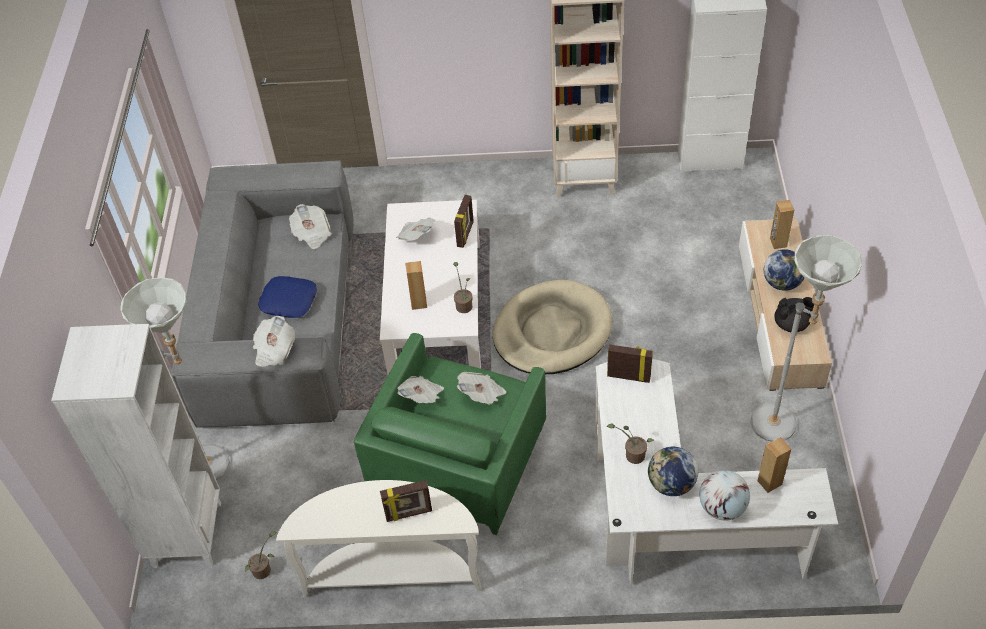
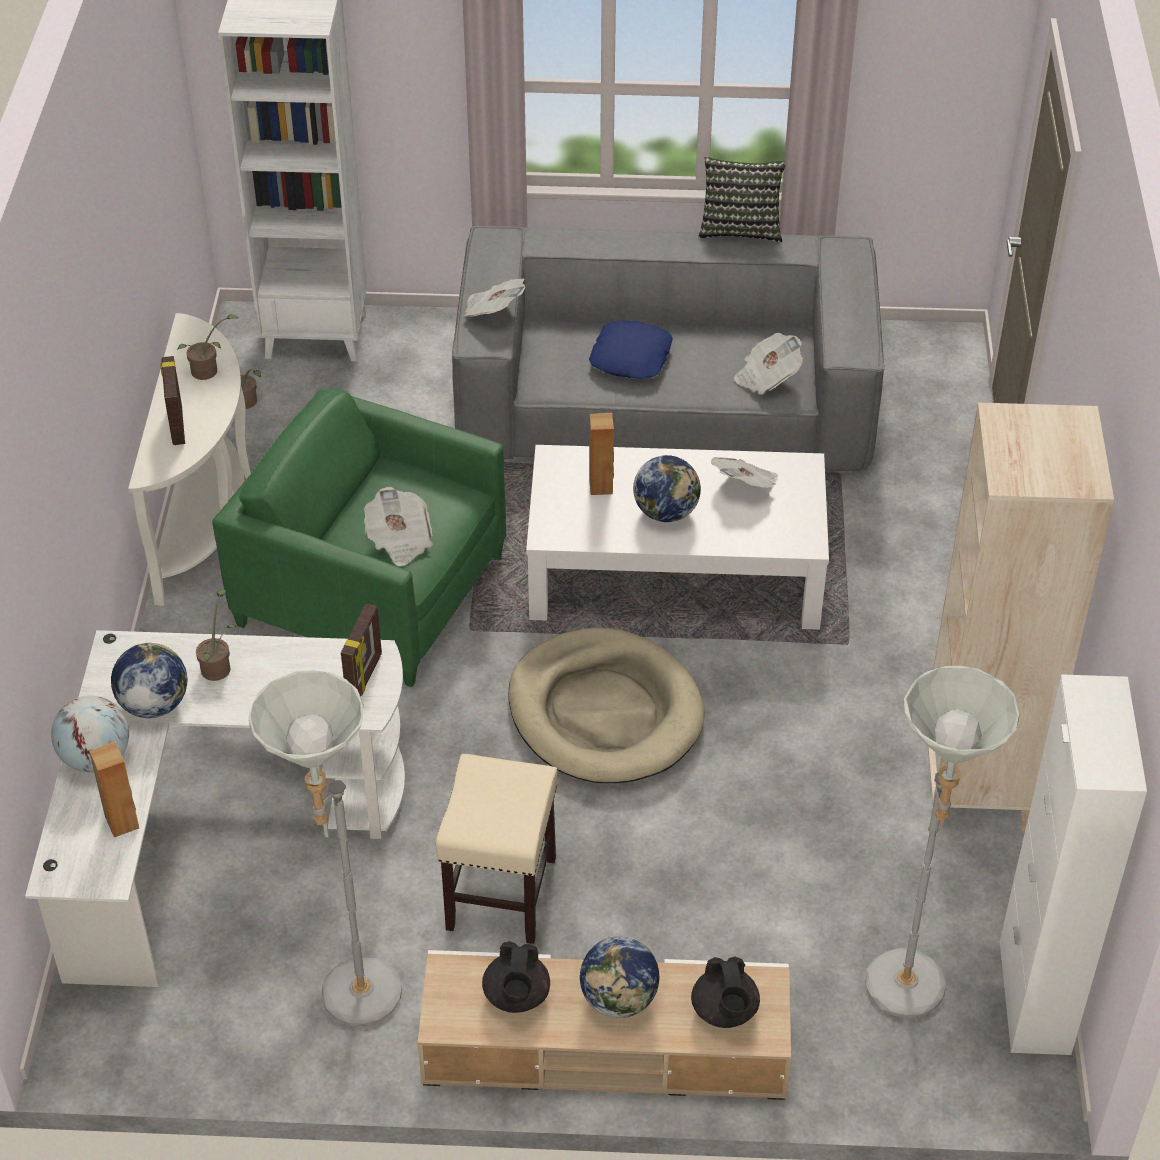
camera: 90 degrees right, 5 degrees down
grey floor lamp [120,277,230,480] -> grey floor lamp moved to [865,666,1019,1018]
newspaper [397,376,444,403] -> none
potted plant [453,262,473,313] -> potted plant moved to [177,314,238,380]
picture frame [454,195,474,248] -> none
brown speaker [770,200,794,249] -> black teapot [691,956,760,1028]
none -> beige stool [435,754,558,944]
none -> globe [633,455,701,522]
none -> pillow [699,157,786,243]

